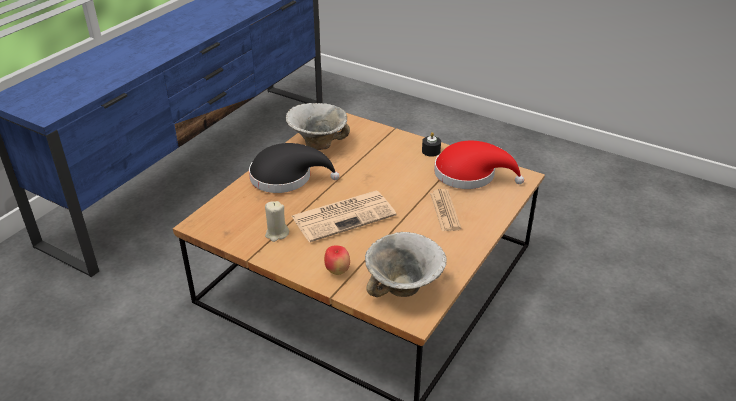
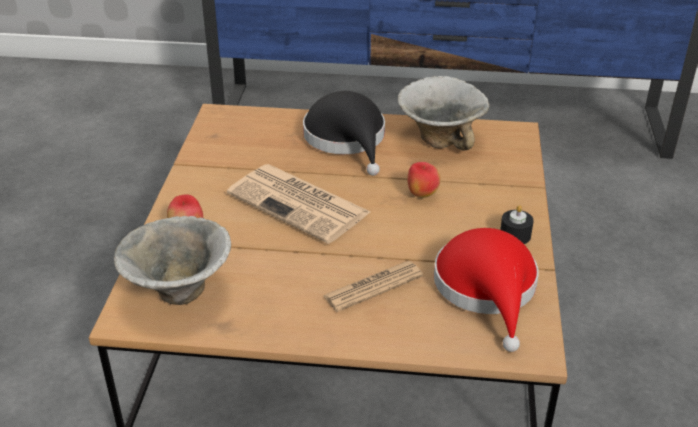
camera: 65 degrees right, 0 degrees up
beige candle [265,201,289,242] -> none
none -> apple [407,162,441,198]

